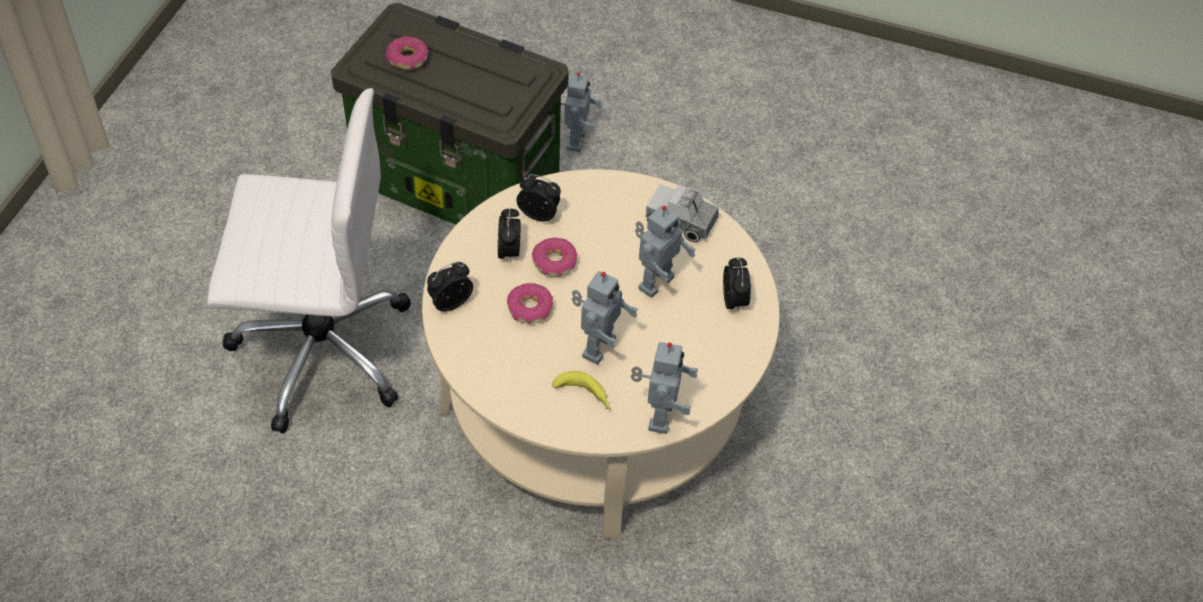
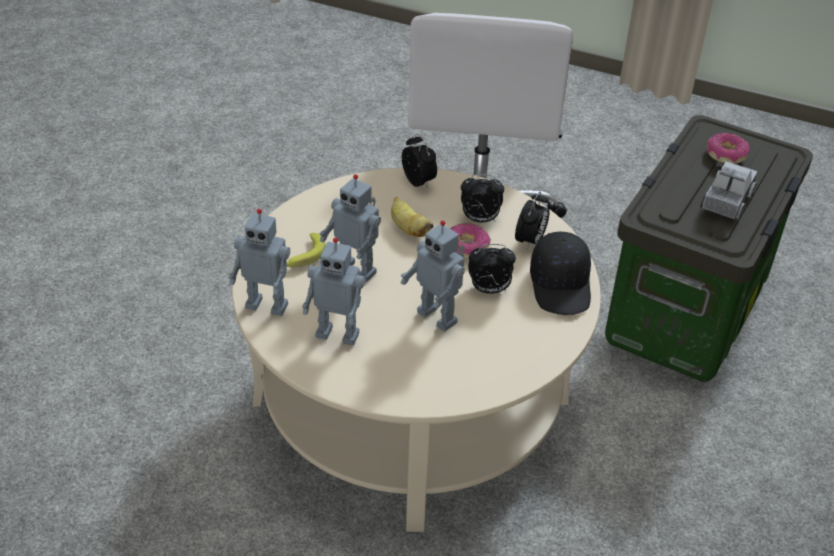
camera: 95 degrees right, 10 degrees down
donut [507,283,553,324] -> banana [391,197,433,237]
toy robot [561,72,602,152] -> toy robot moved to [302,237,365,346]
toy truck [646,184,719,242] -> toy truck moved to [701,161,758,220]
alarm clock [723,257,751,313] -> alarm clock moved to [468,244,516,294]
none -> black cap [530,232,591,315]

